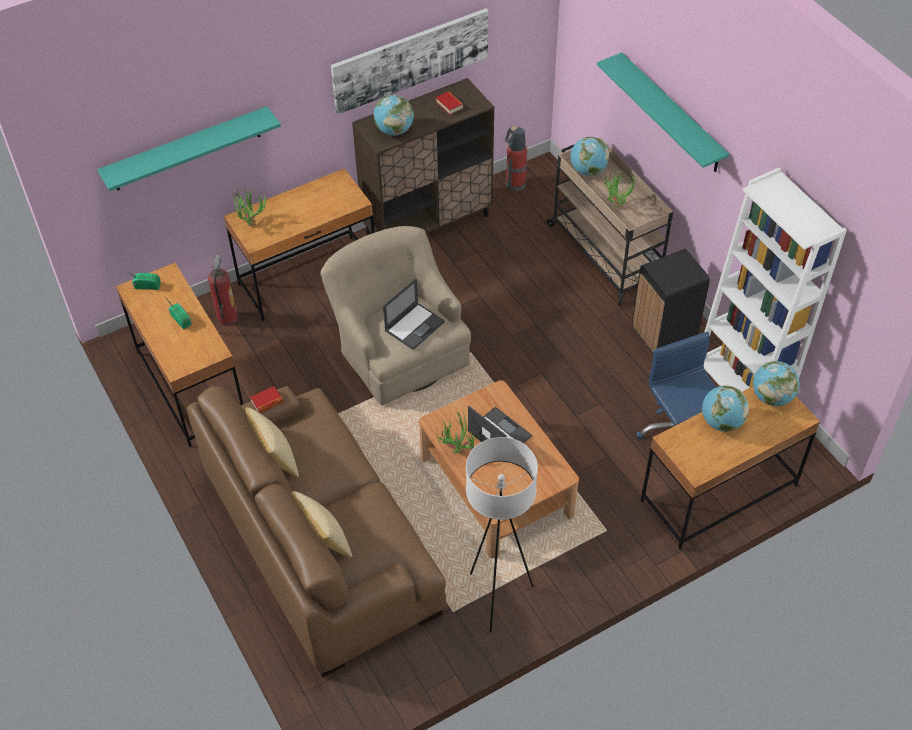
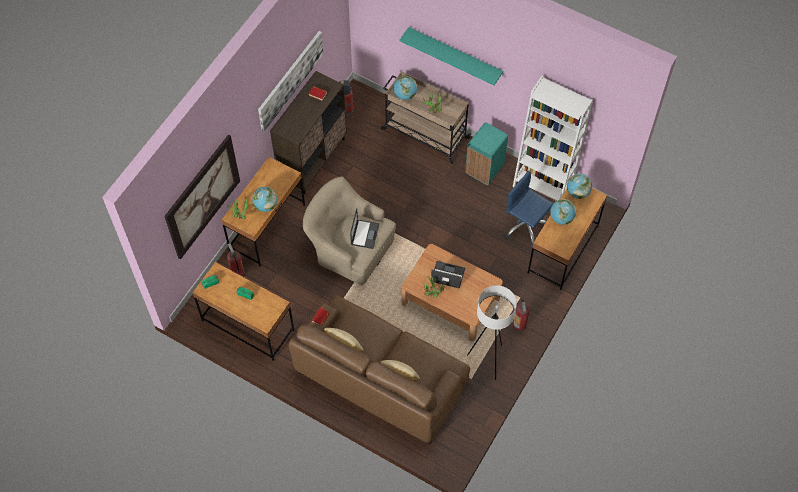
camera: 30 degrees left, 10 degrees up
turquoise shelf [97,106,281,191] -> picture [164,135,240,260]
globe [374,95,414,136] -> globe moved to [252,187,278,212]
black trash can [632,249,710,353] -> turquoise trash can [465,122,508,185]
none -> fire extinguisher [513,299,530,331]

